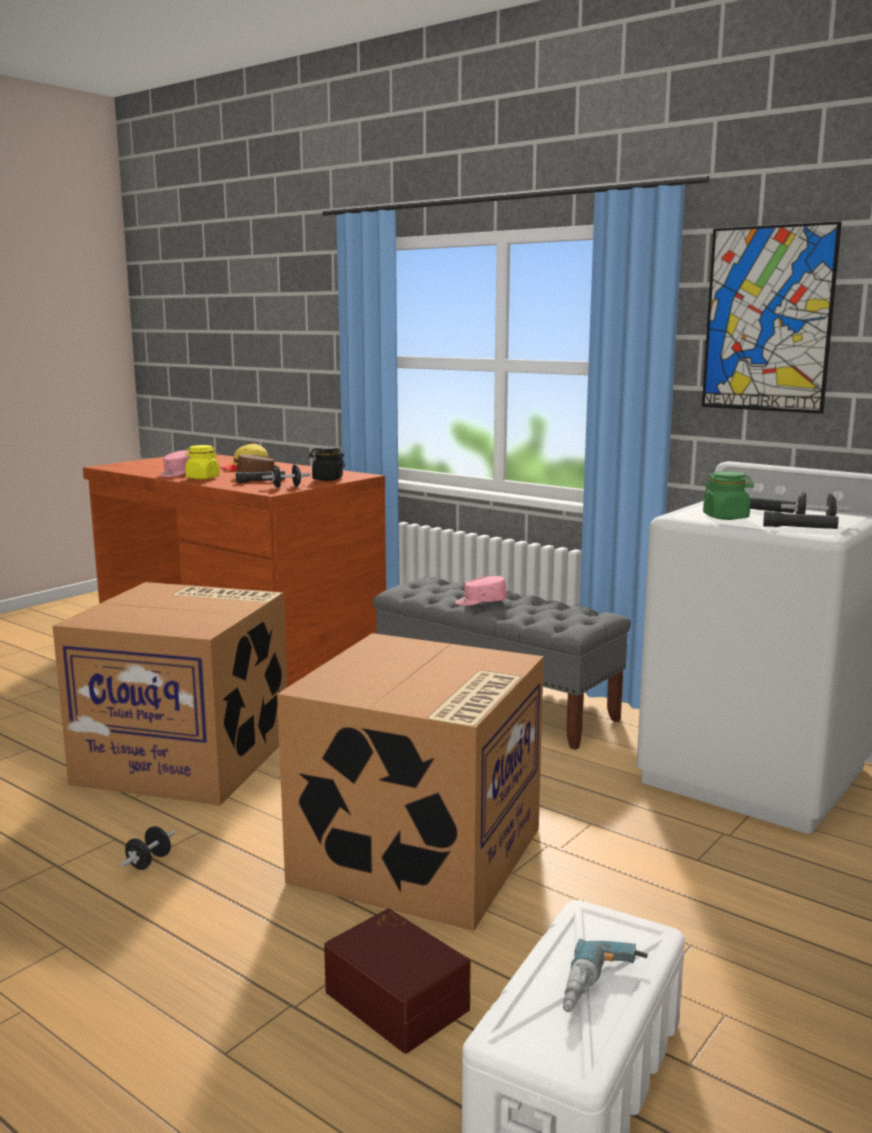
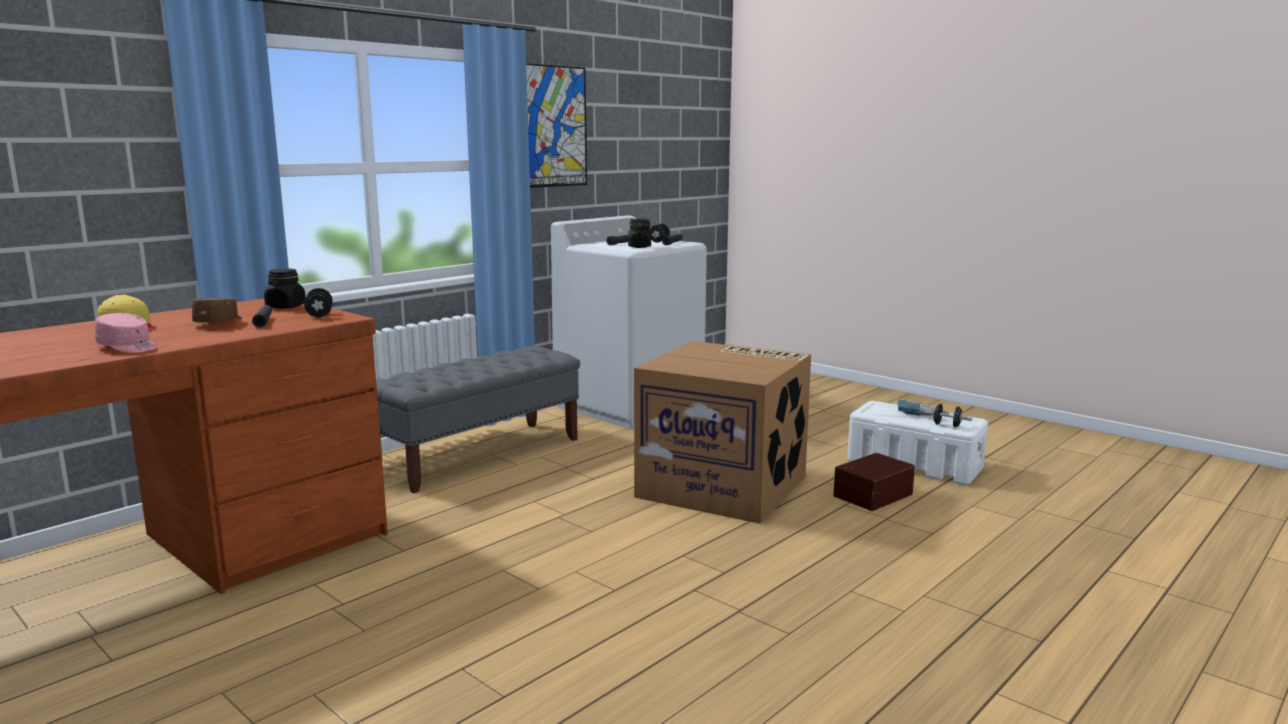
camera: 85 degrees left, 0 degrees up
cardboard box [52,582,288,805] -> none
black dumbbell [121,826,175,870] -> black dumbbell moved to [924,404,972,428]
yellow jar [185,445,220,479] -> none
pink cap [455,576,507,606] -> none
green jar [702,471,754,520] -> black jar [628,219,651,248]

